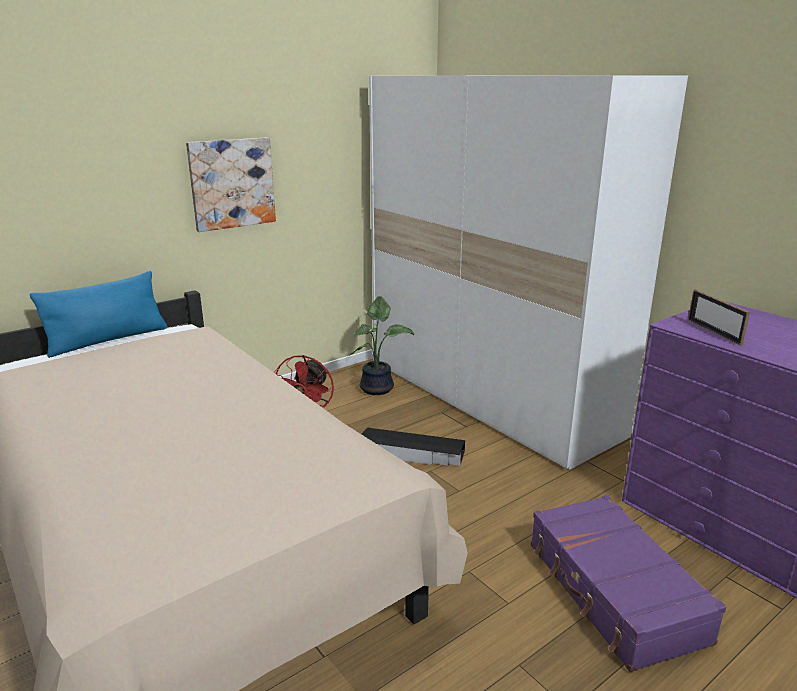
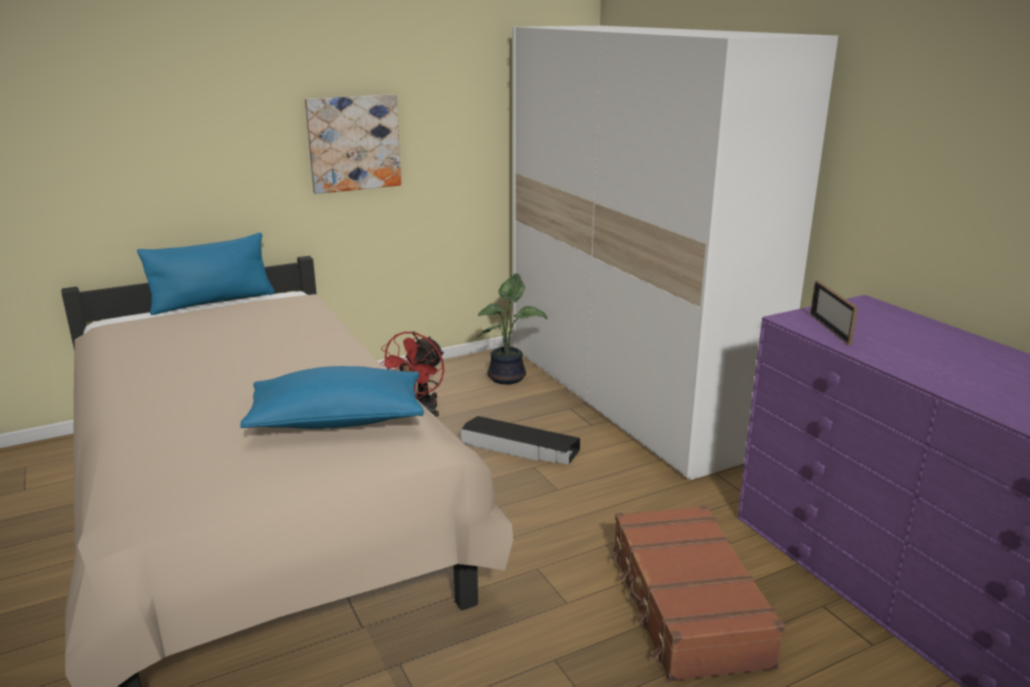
camera: 10 degrees right, 0 degrees up
purple suitcase [531,495,726,672] -> brown suitcase [611,505,785,681]
none -> blue pillow [240,366,424,429]

